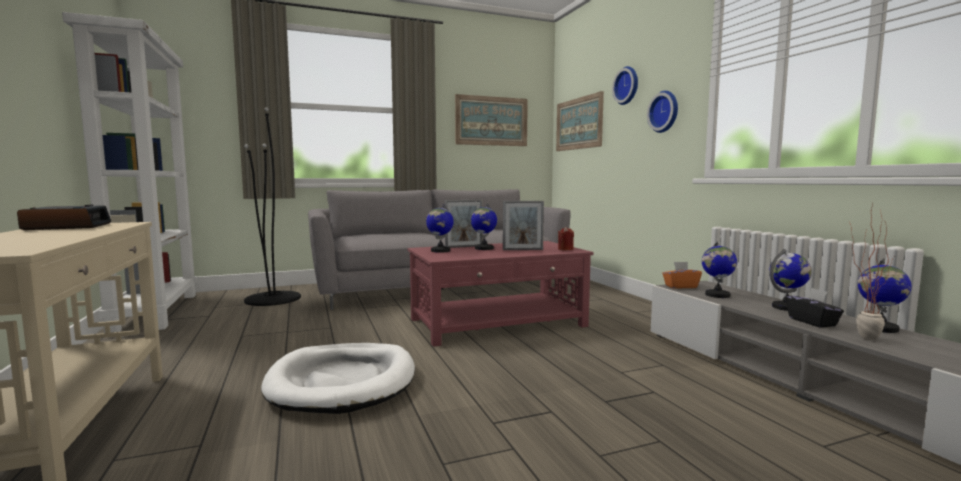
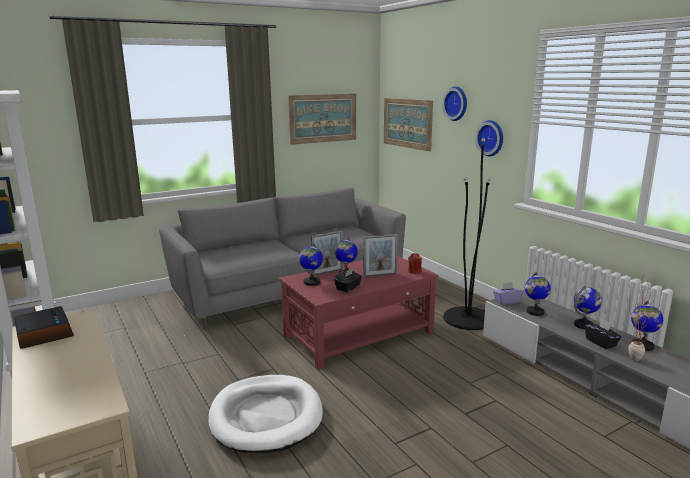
camera: 10 degrees left, 10 degrees up
black floor lamp [244,107,301,306] -> black floor lamp moved to [443,138,491,330]
orange tissue box [662,262,702,289] -> purple tissue box [493,282,523,305]
none -> black tissue box [334,268,362,292]

